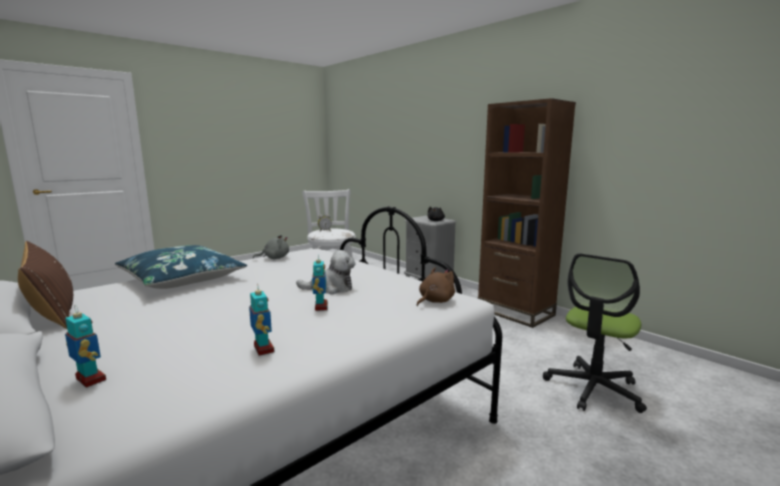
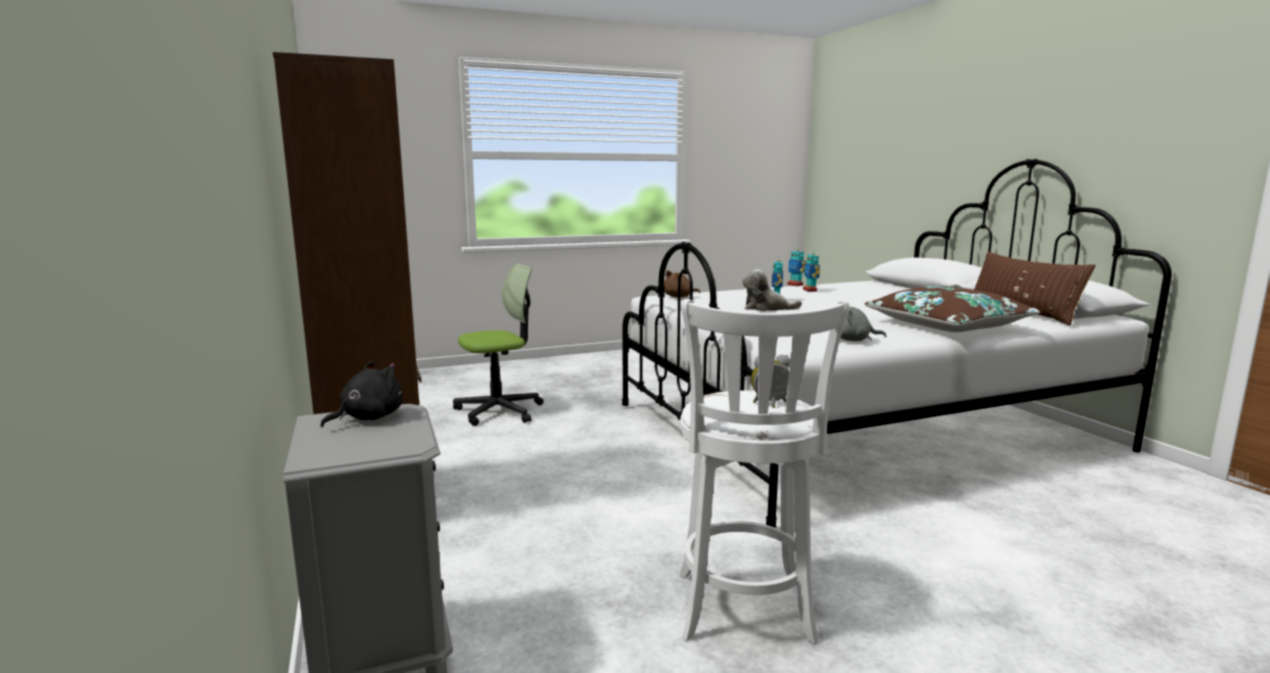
camera: 160 degrees left, 0 degrees up
toy robot [65,306,106,388] -> toy robot moved to [787,245,806,286]
blue pillow [115,245,247,289] -> brown pillow [864,286,1041,332]

